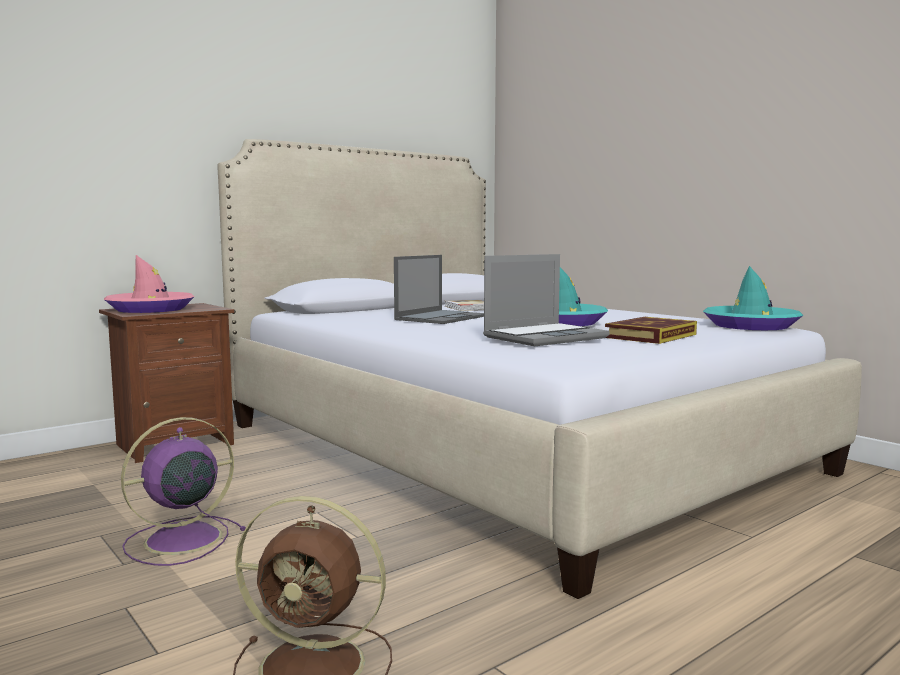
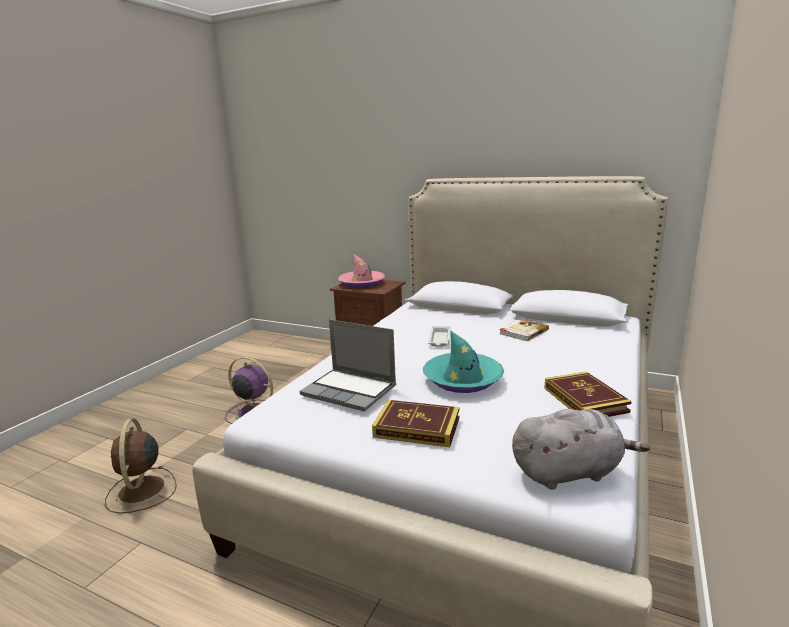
camera: 65 degrees right, 10 degrees up
laptop [394,255,484,324] -> white tray [428,326,451,347]
turquoise hat [703,266,803,330] -> grey plush toy [512,409,650,490]
none -> book [544,372,632,417]

